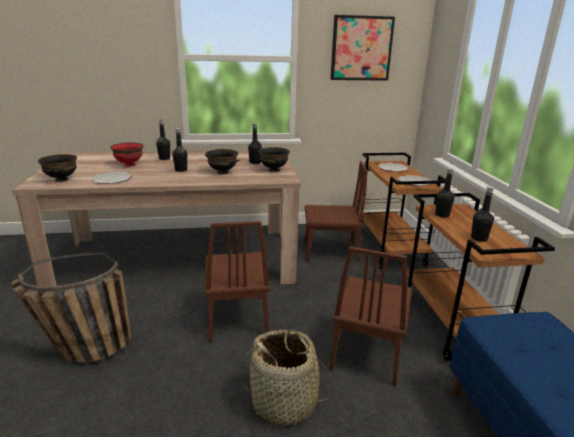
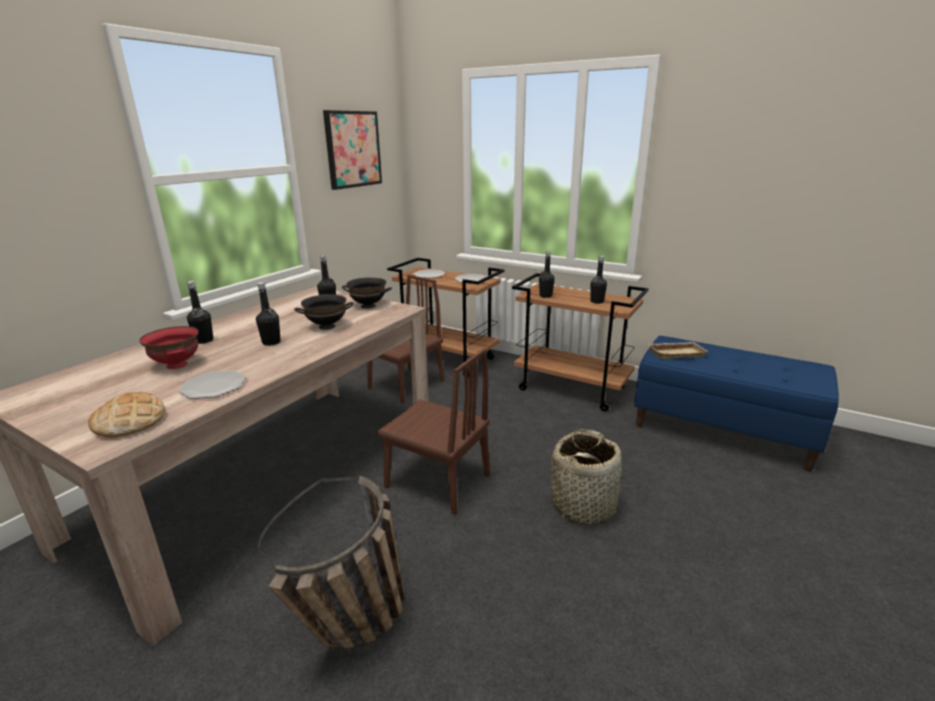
camera: 50 degrees left, 0 degrees up
black bowl [38,154,77,182] -> bread [88,392,165,437]
brown chair [329,247,412,387] -> none
none -> beige tray [649,342,707,359]

